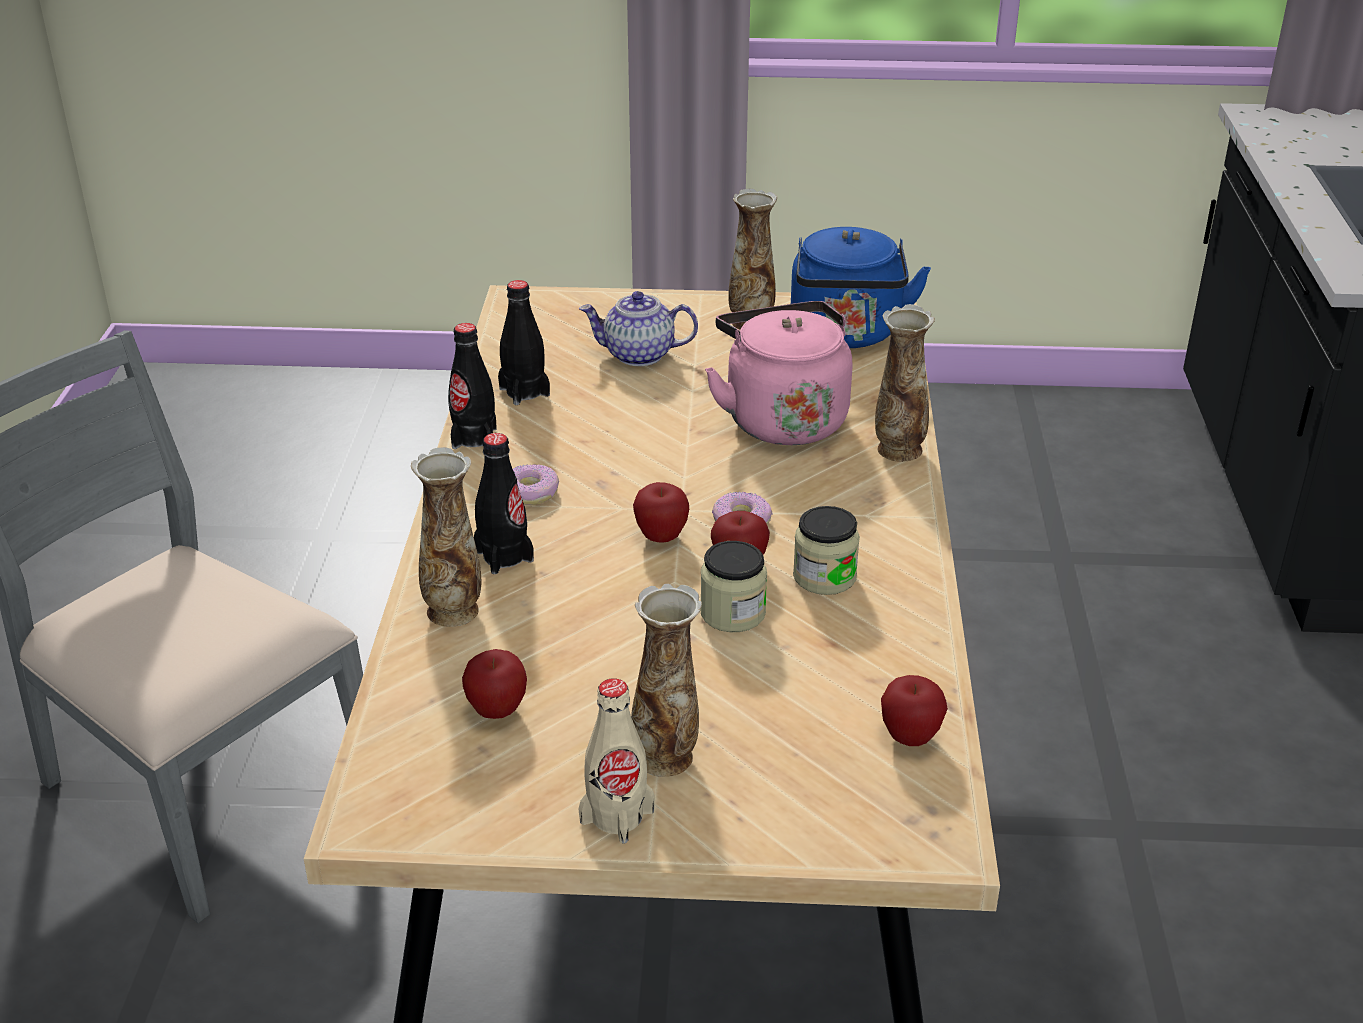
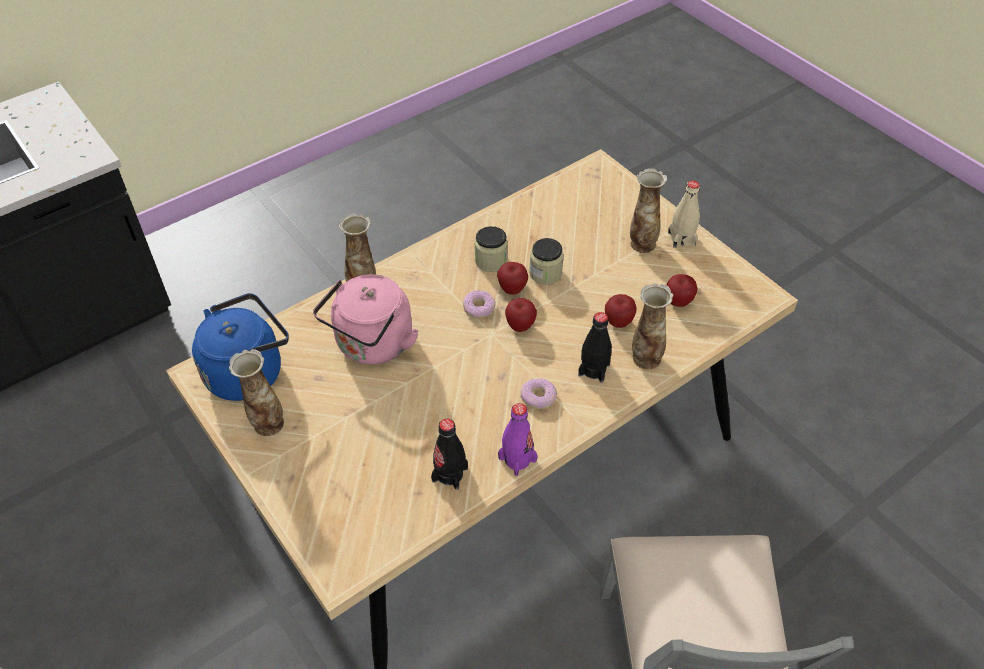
camera: 130 degrees left, 15 degrees up
black bottle [448,323,497,449] -> purple bottle [498,403,538,476]
teapot [579,291,698,366] -> none
apple [881,675,948,746] -> apple moved to [605,294,637,328]

